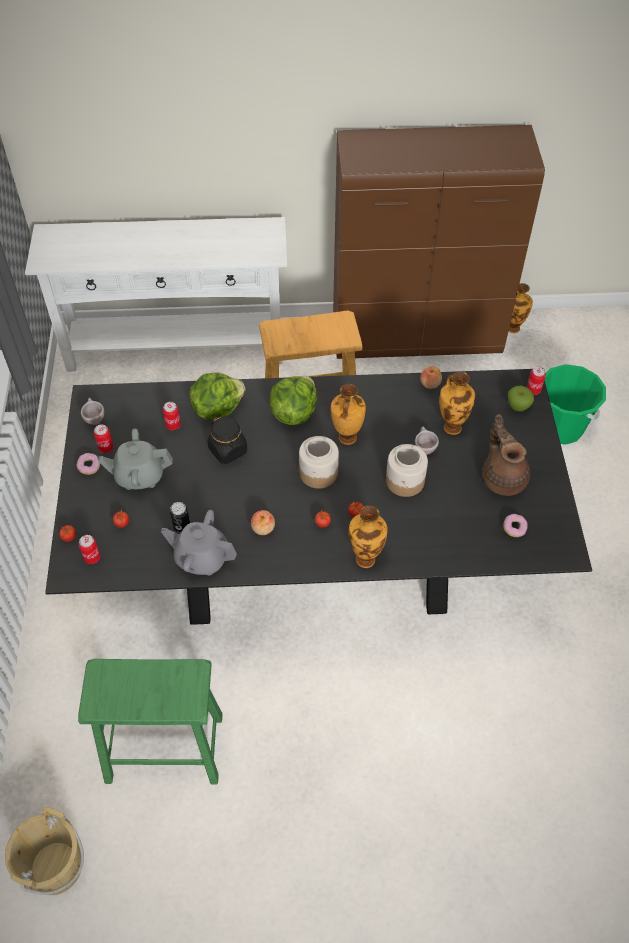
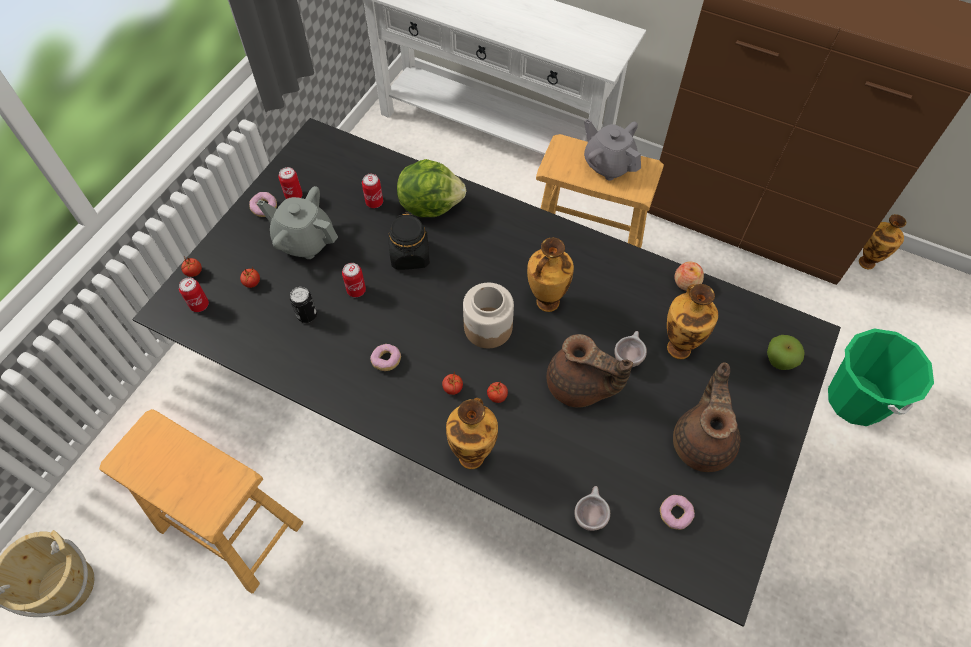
camera: 30 degrees right, 5 degrees up
green stool [78,659,223,784] -> brown stool [99,409,303,594]
beige cup [81,398,104,425] -> beige cup moved to [574,486,610,531]
grey teapot [161,510,237,575] -> grey teapot moved to [584,119,641,180]
apple [251,510,275,535] -> donut [370,344,401,371]
lettuce [270,376,317,425] -> none
jar [386,444,428,497] -> brown teapot [546,334,633,408]
can [527,367,546,395] -> can moved to [342,263,366,297]

